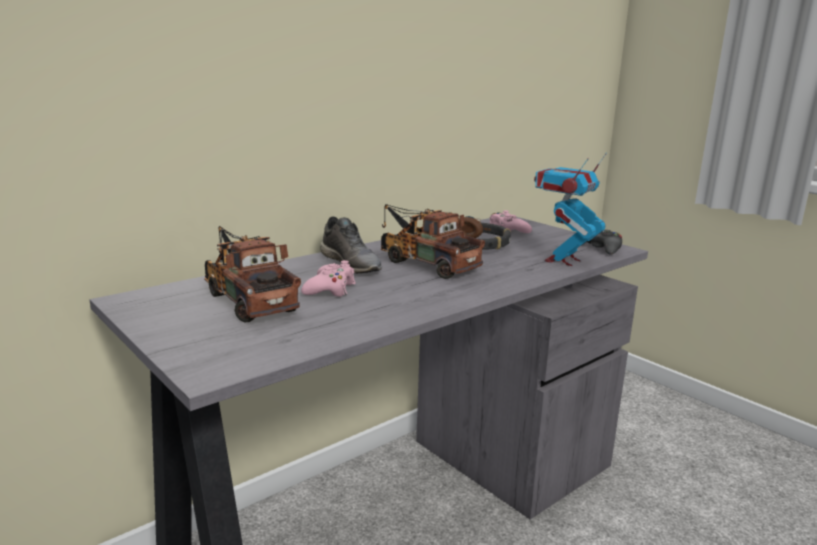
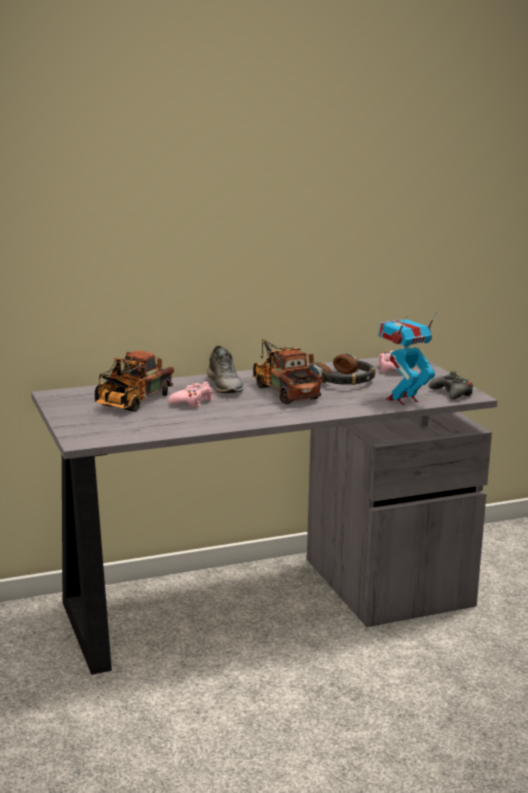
camera: 20 degrees right, 0 degrees up
toy truck [204,226,301,322] -> toy truck turned 135 degrees counterclockwise [94,351,174,412]

